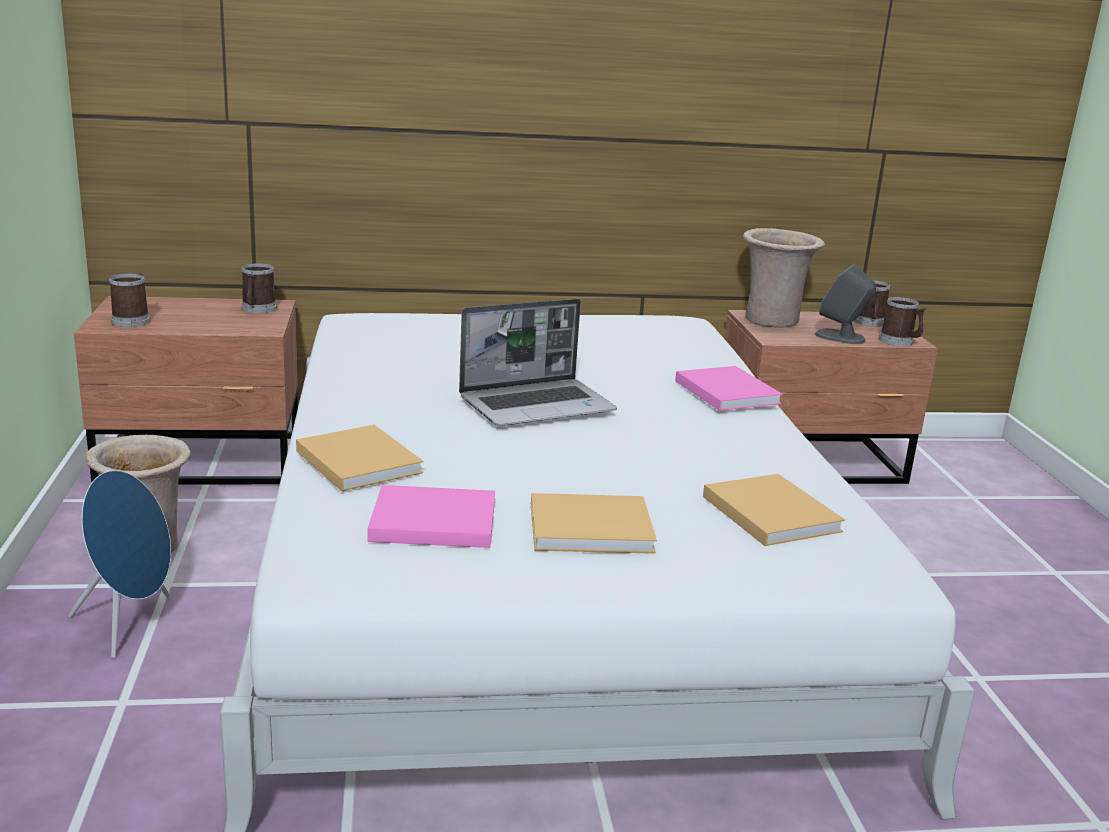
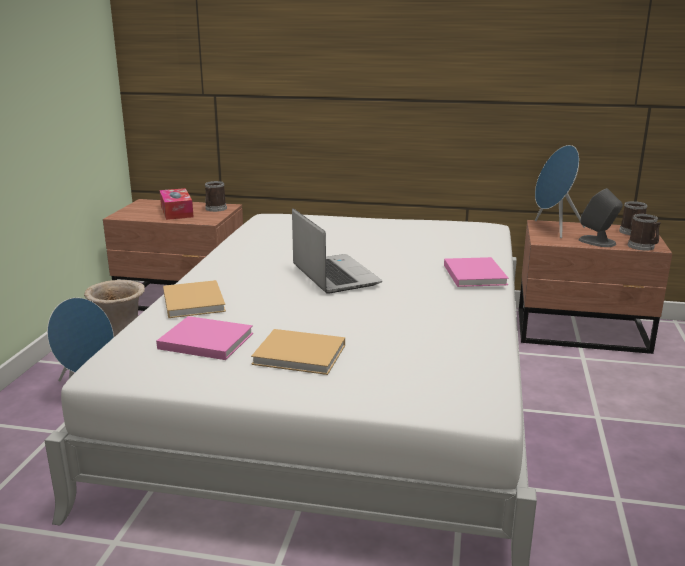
camera: 20 degrees right, 0 degrees up
mug [109,274,150,327] -> none
laptop [459,298,617,426] -> laptop turned 105 degrees counterclockwise [292,208,382,294]
beige book [703,474,845,546] -> none
beige vase [743,228,825,328] -> blue speaker [535,145,585,238]
none -> tissue box [160,188,194,220]

